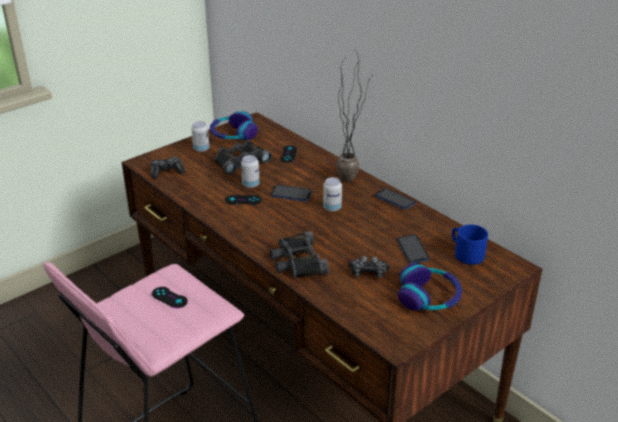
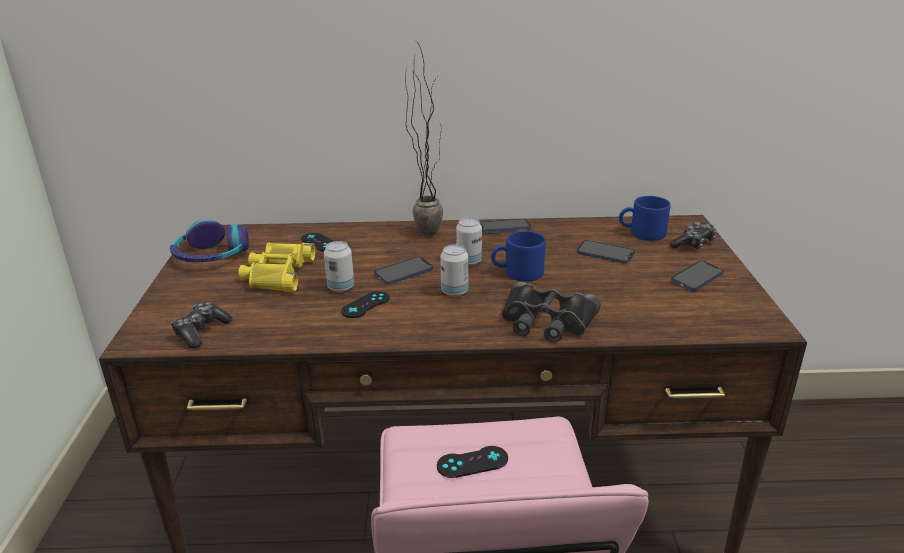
camera: 50 degrees left, 5 degrees down
can [191,121,209,152] -> can moved to [440,245,468,297]
black binoculars [214,141,272,175] -> yellow binoculars [238,243,316,292]
game controller [348,256,390,278] -> game controller moved to [669,222,717,250]
headphones [398,264,462,311] -> phone [671,261,724,291]
none -> blue mug [491,231,546,281]

